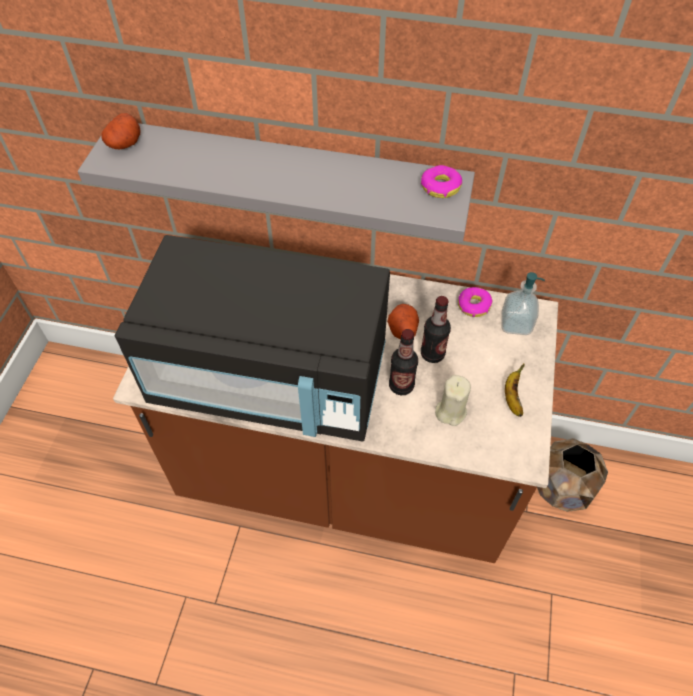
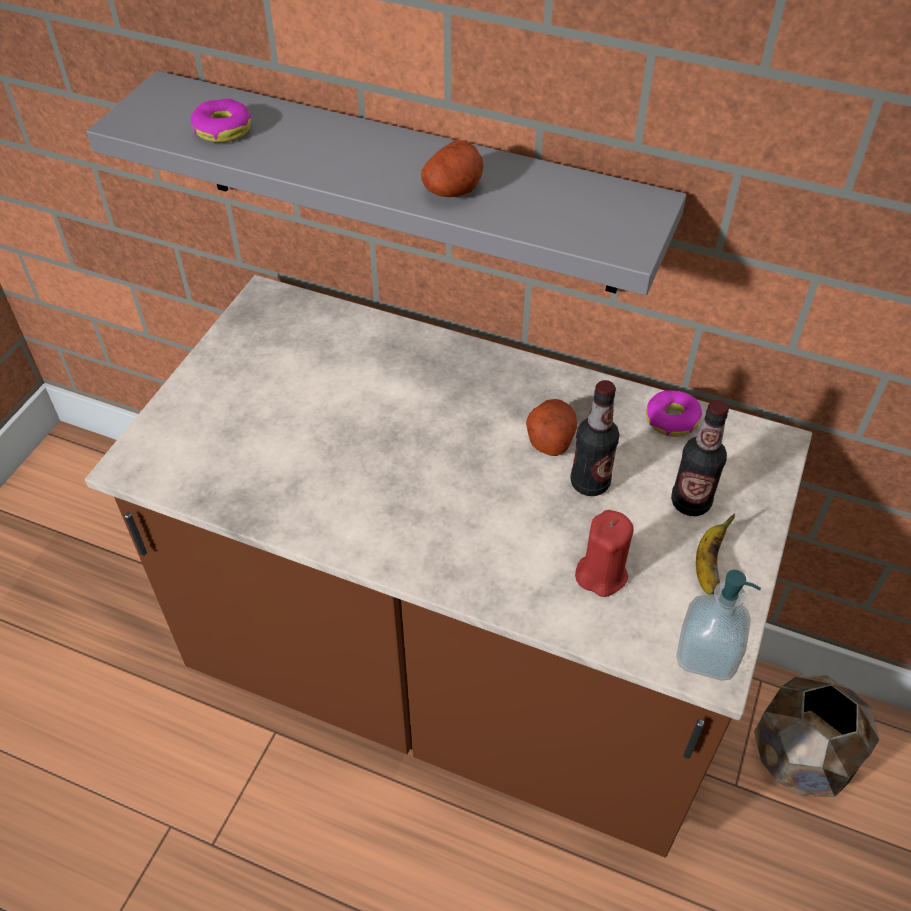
camera: 10 degrees right, 5 degrees down
potato [101,113,140,149] -> potato moved to [421,140,483,197]
black microwave [115,235,390,442] -> none
bottle [389,329,418,395] -> bottle moved to [671,400,729,516]
donut [421,165,462,198] -> donut moved to [191,99,251,143]
beige candle [435,375,471,426] -> red candle [575,510,634,597]
soap dispenser [501,272,545,335] -> soap dispenser moved to [676,570,761,681]

